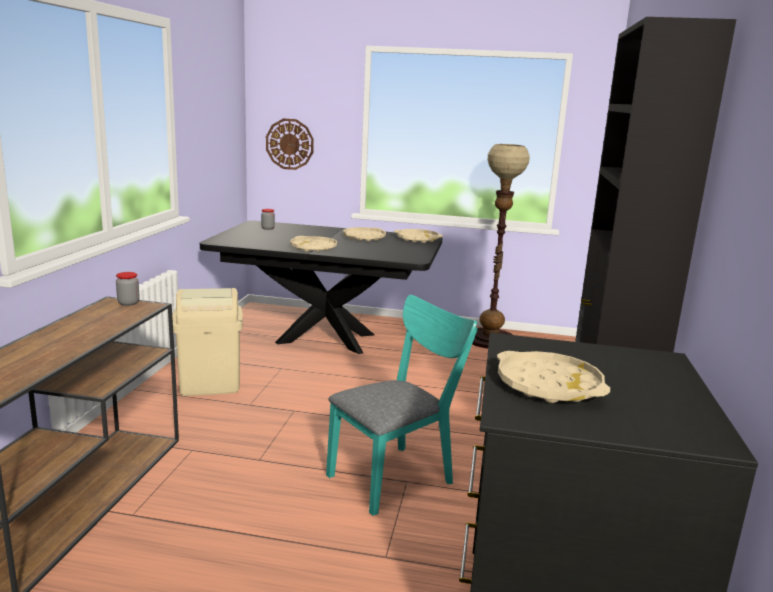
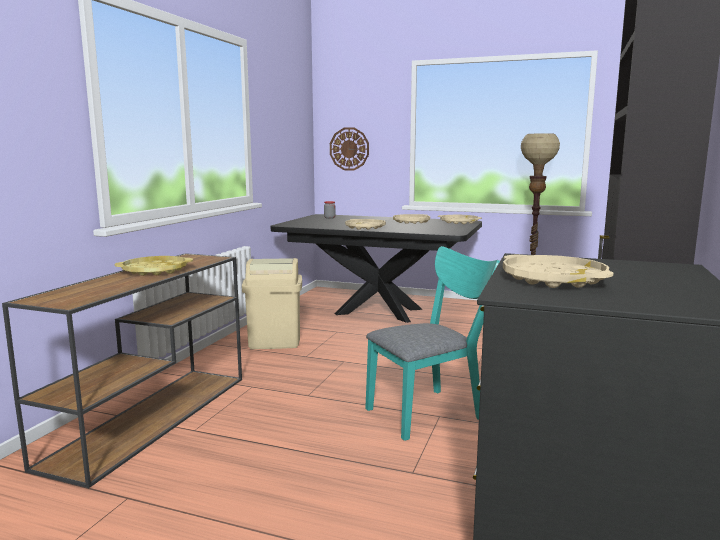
camera: 10 degrees right, 5 degrees down
jar [116,272,140,306] -> none
none -> yellow tray [114,256,193,276]

